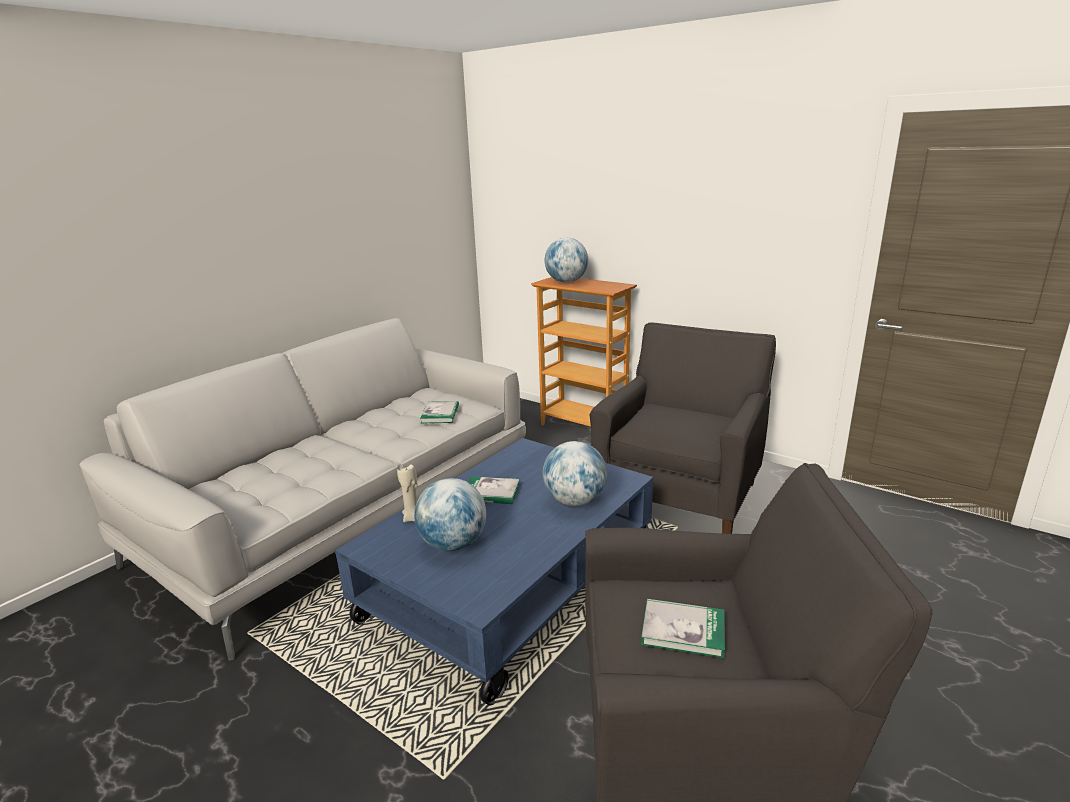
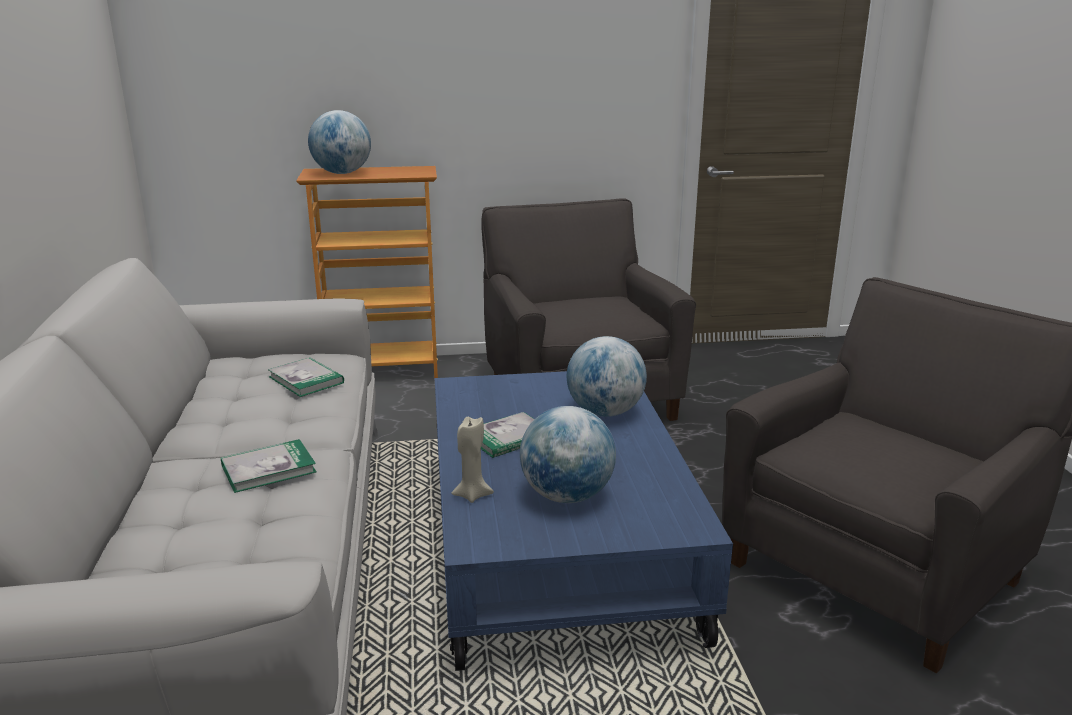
camera: 45 degrees left, 0 degrees up
book [641,599,725,658] -> book moved to [221,439,317,493]

